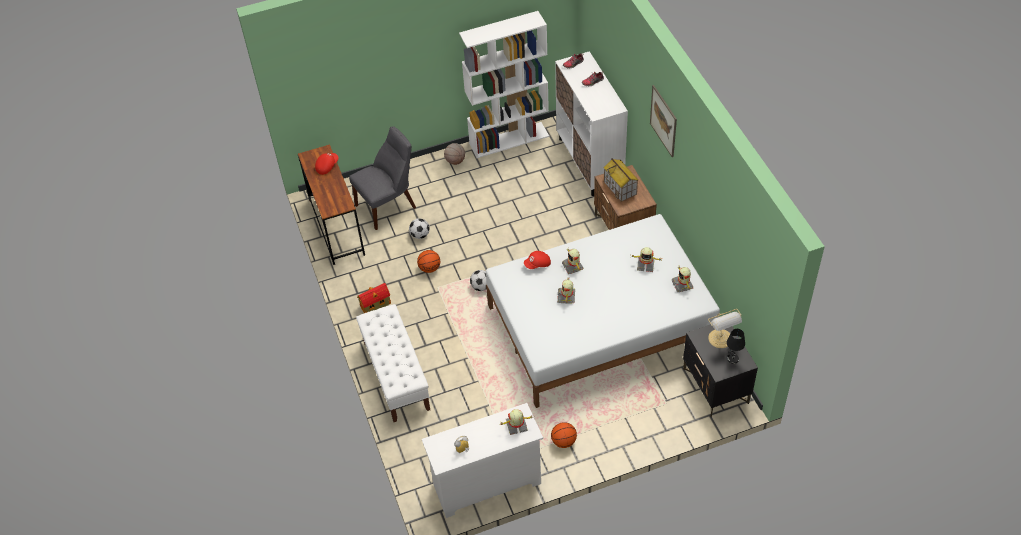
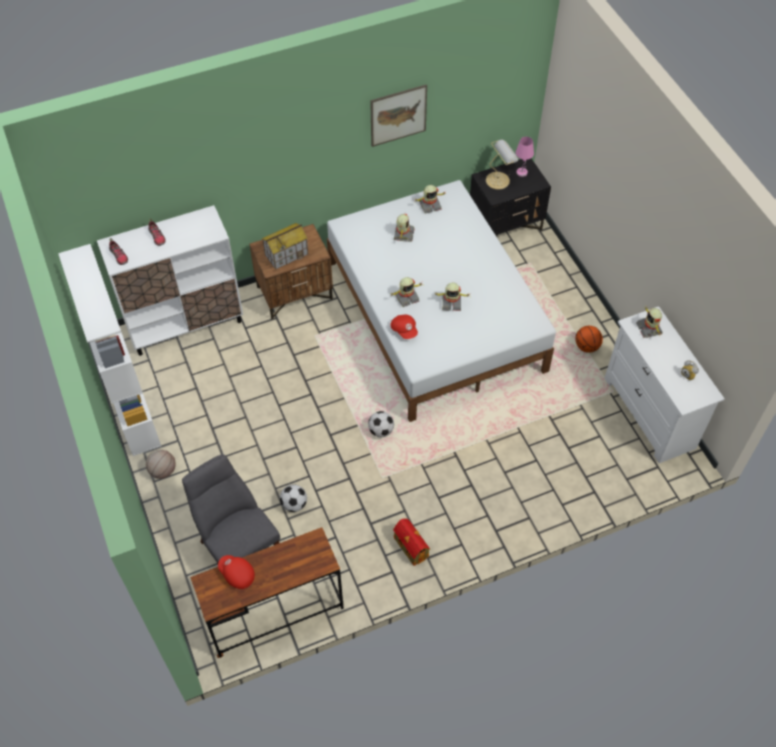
camera: 95 degrees left, 5 degrees up
white bench [356,304,430,422] -> none
basketball [417,250,440,273] -> none
picture [650,85,677,157] -> picture moved to [370,84,427,147]
black table lamp [727,329,745,364] -> pink table lamp [516,137,534,177]

